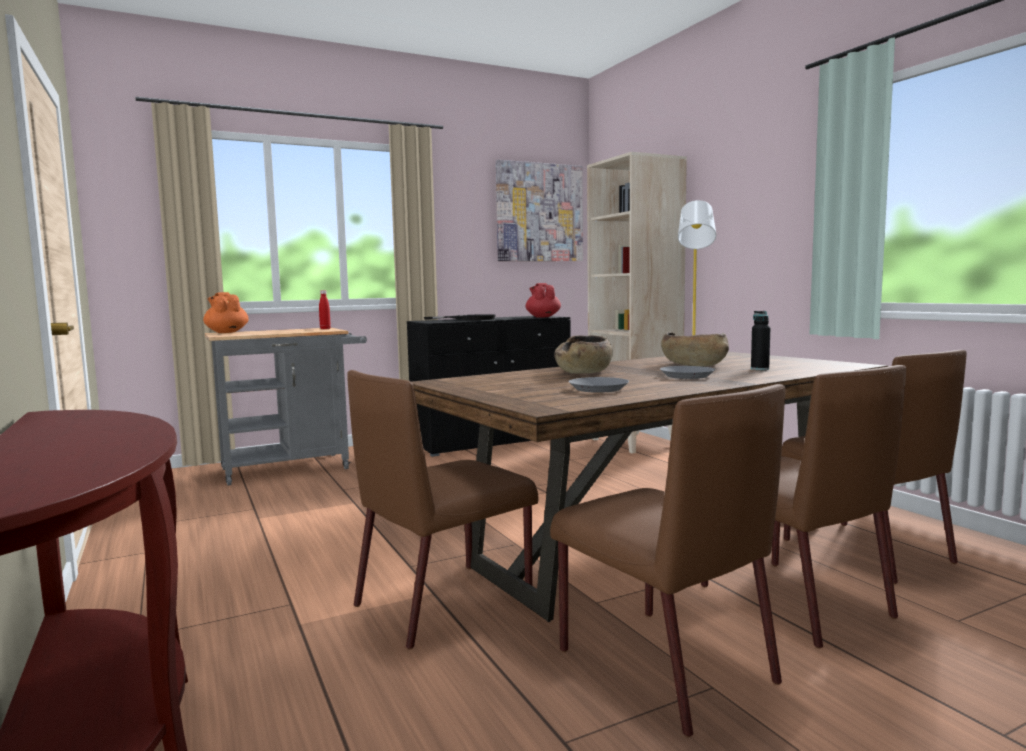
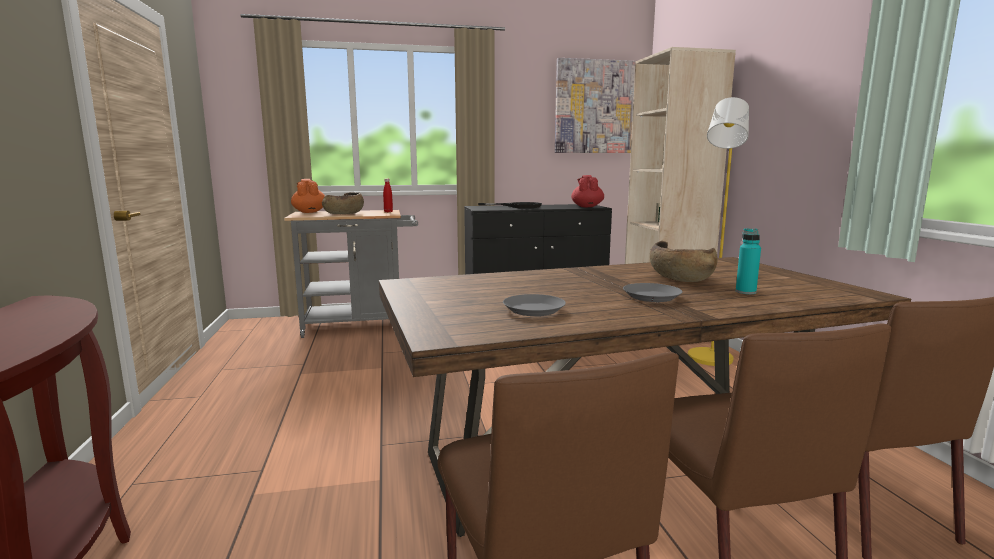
camera: 15 degrees right, 5 degrees up
brown chair [347,370,539,649] -> none
brown bowl [554,335,613,374] -> brown bowl moved to [322,192,364,214]
black bottle [751,311,770,370] -> turquoise bottle [736,228,761,294]

